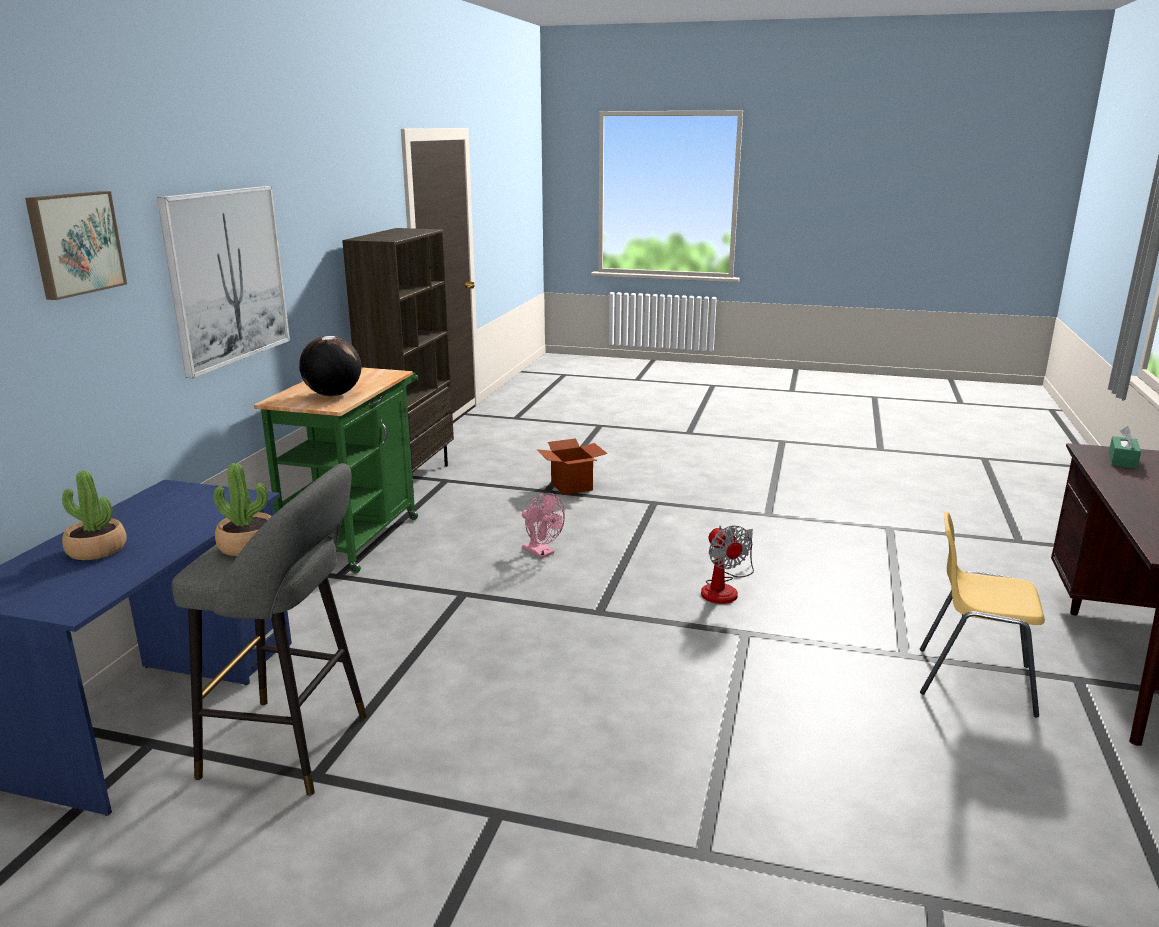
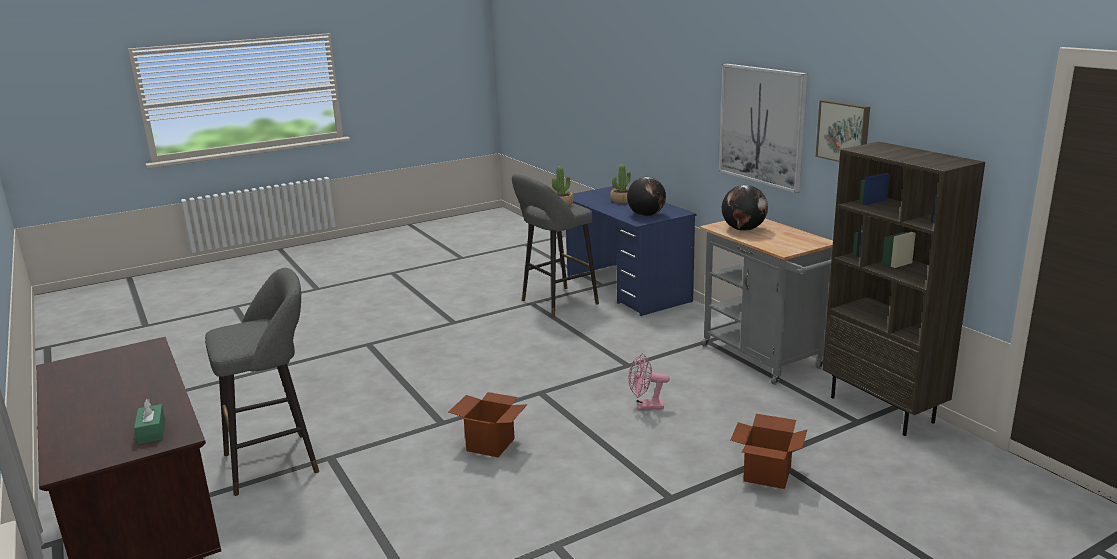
camera: 135 degrees right, 0 degrees up
picture [25,191,127,300] -> picture moved to [816,100,870,162]
green cart [254,367,418,574] -> grey cart [700,219,833,385]
fan [701,525,754,604] -> cardboard box [449,392,528,458]
yellow chair [920,512,1045,717] -> grey stool [205,268,319,496]
none -> globe [627,177,666,216]

